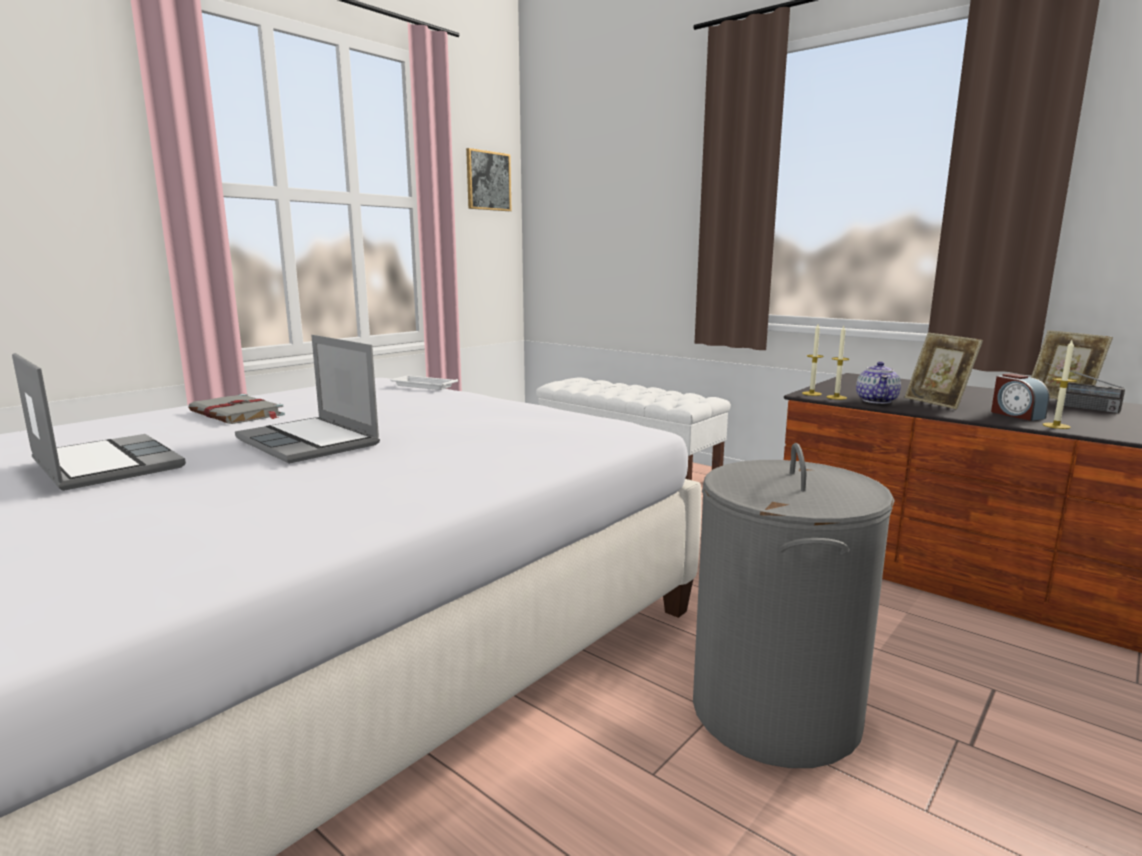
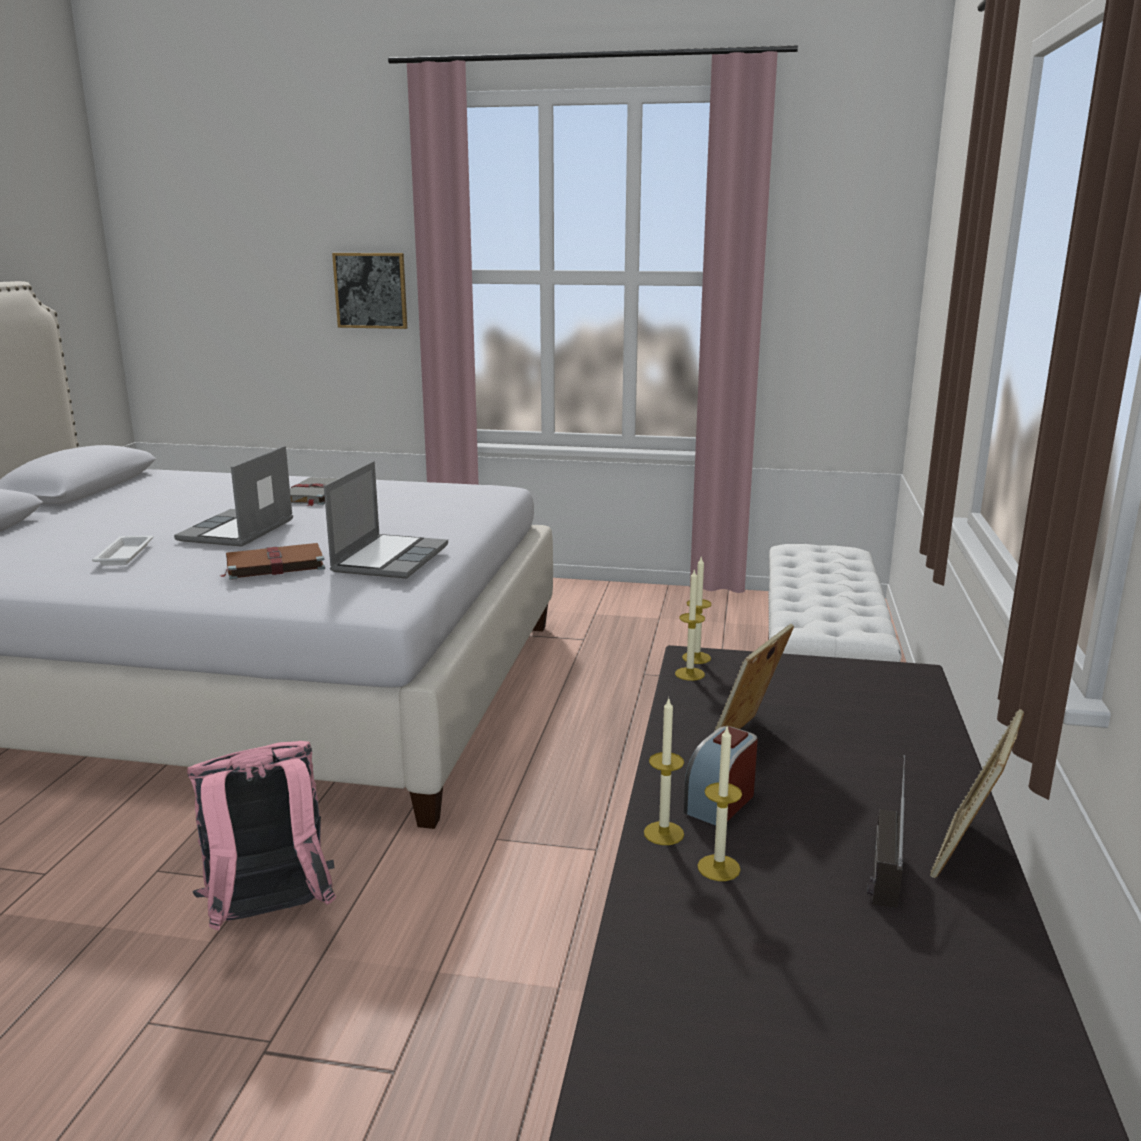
camera: 60 degrees right, 5 degrees up
laptop [12,353,186,491] -> laptop moved to [324,461,448,579]
white tray [390,376,458,390] -> white tray moved to [92,536,153,566]
picture [466,148,511,211] -> picture moved to [332,253,407,329]
grey laundry basket [693,443,895,768] -> pink backpack [187,741,336,930]
teapot [856,361,901,404] -> none
none -> brown book [221,543,325,580]
none -> candle [697,727,742,881]

